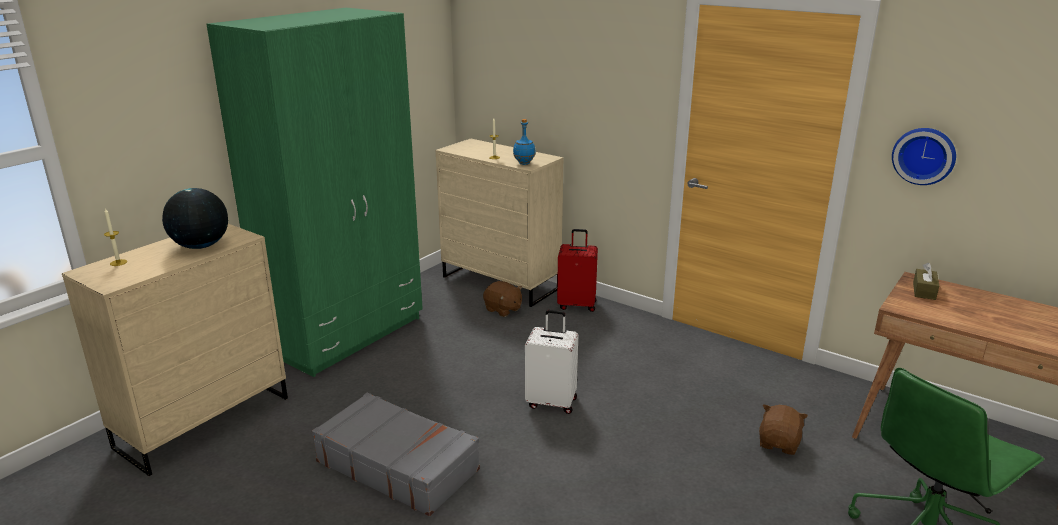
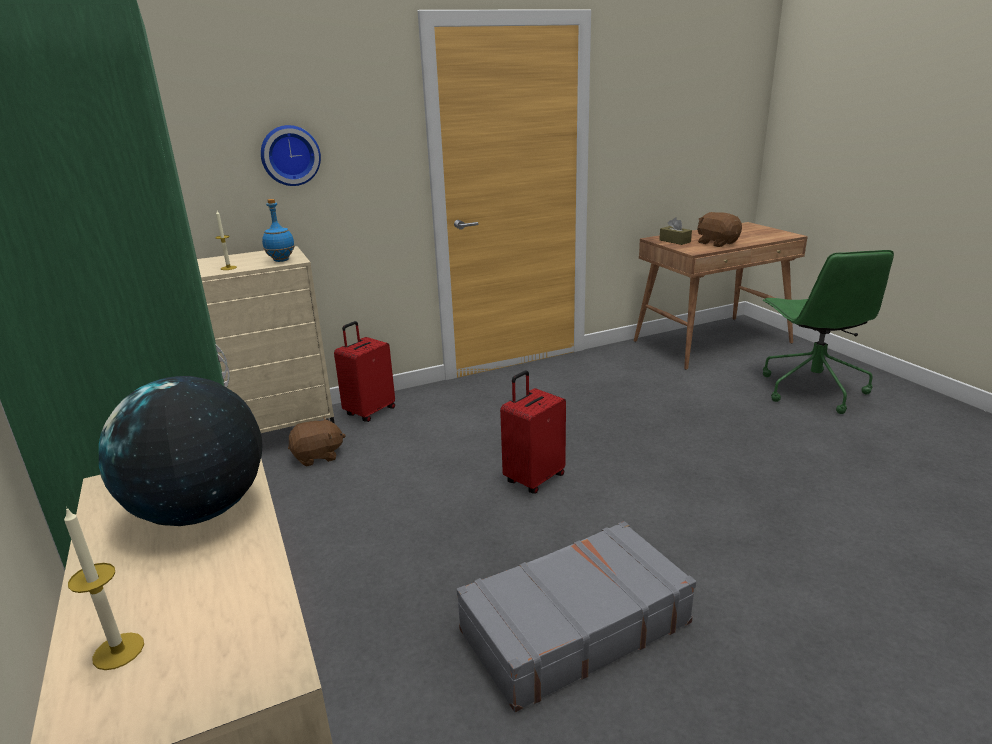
camera: 60 degrees left, 0 degrees up
white suitcase [525,310,578,414] -> red suitcase [500,371,566,494]
brown plush toy [759,404,808,455] -> brown plush toy moved to [697,212,742,247]
wall clock [892,128,956,185] -> wall clock moved to [261,125,321,186]

